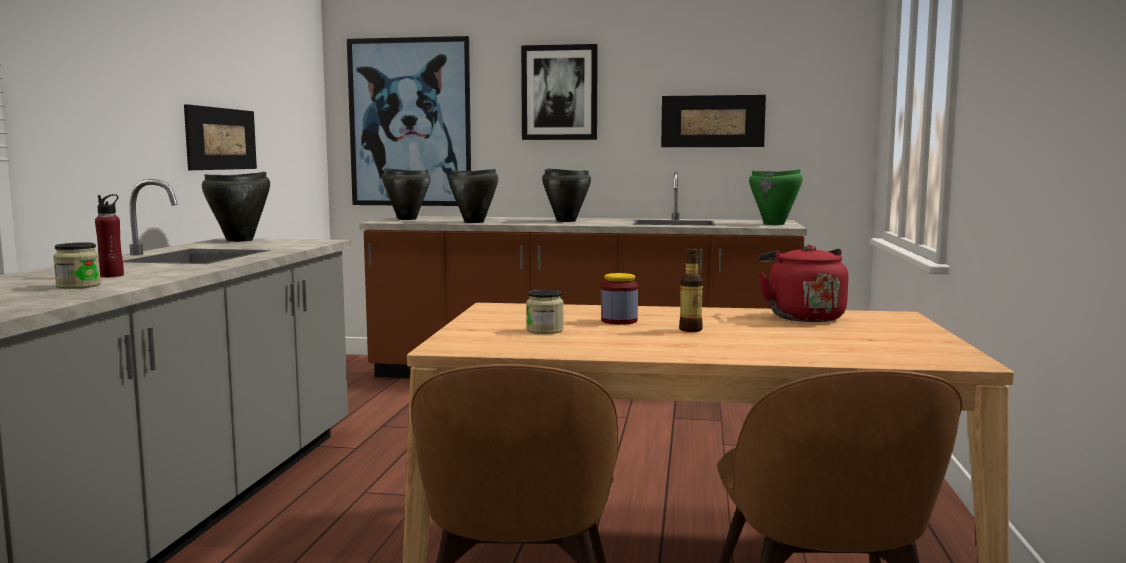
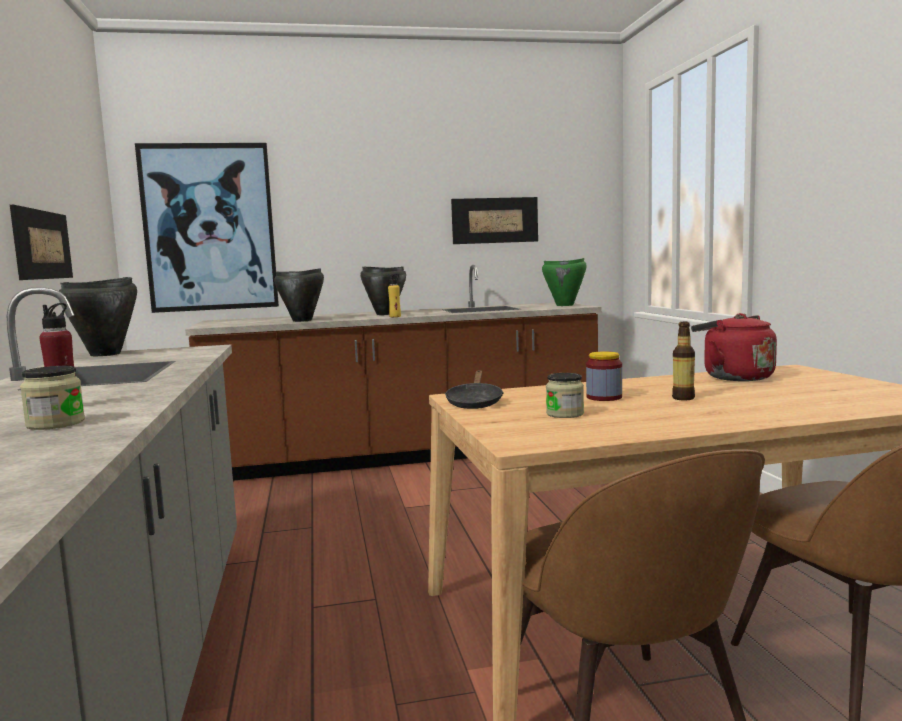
camera: 20 degrees left, 0 degrees up
black cooking pot [382,168,431,220] -> none
picture [521,44,598,140] -> none
none -> yellow bottle [388,274,401,317]
none -> black frying pan [445,370,504,409]

